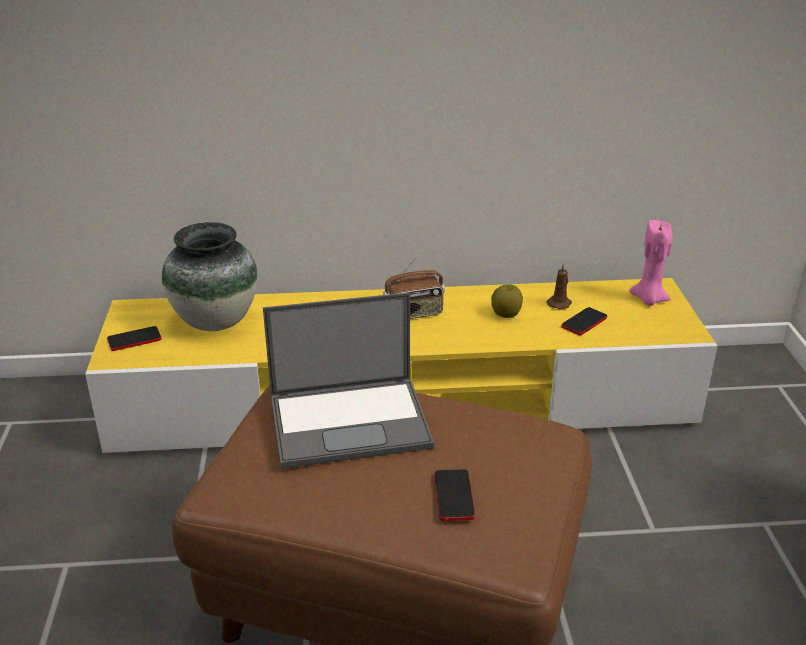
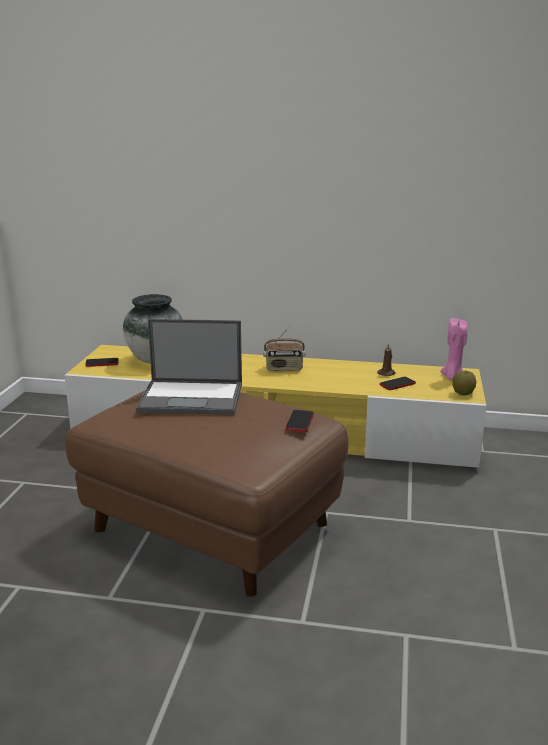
camera: 15 degrees right, 10 degrees down
phone [435,469,475,521] -> phone moved to [286,410,314,432]
apple [491,284,523,318] -> apple moved to [452,371,477,395]

